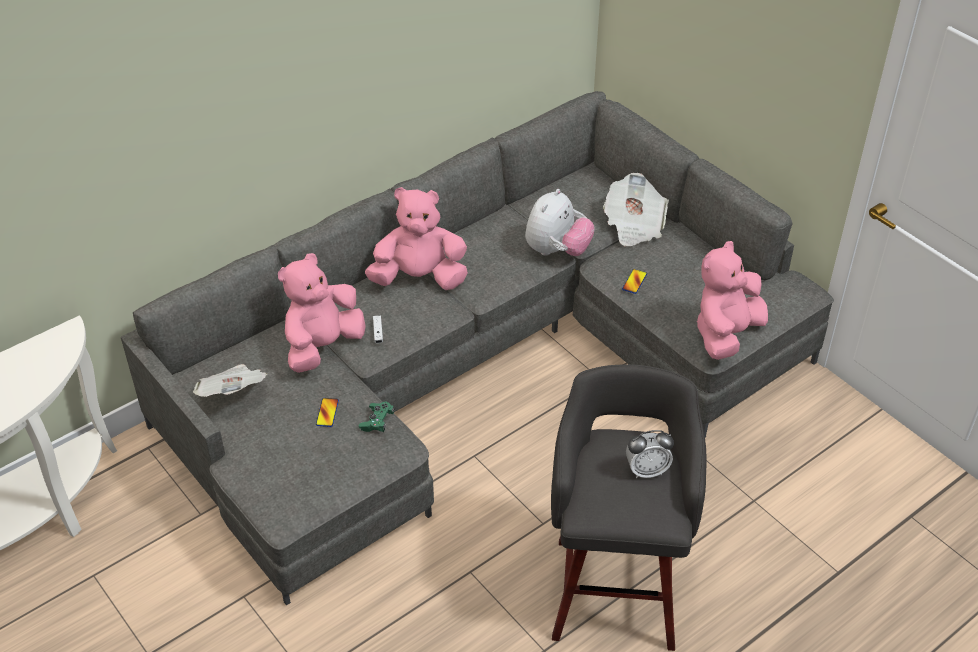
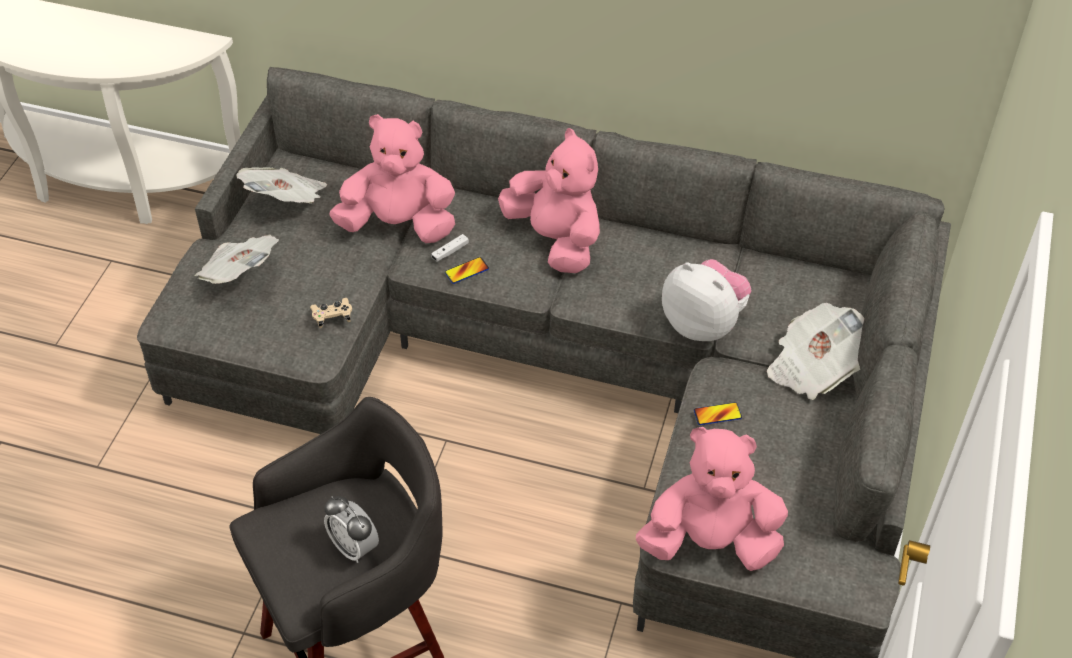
camera: 55 degrees right, 5 degrees up
phone [316,398,339,427] -> phone moved to [445,257,489,284]
green game controller [359,402,395,432] -> beige game controller [310,298,352,328]
plush toy [525,189,595,256] -> plush toy turned 135 degrees counterclockwise [662,259,752,341]
none -> newspaper [194,235,279,284]

